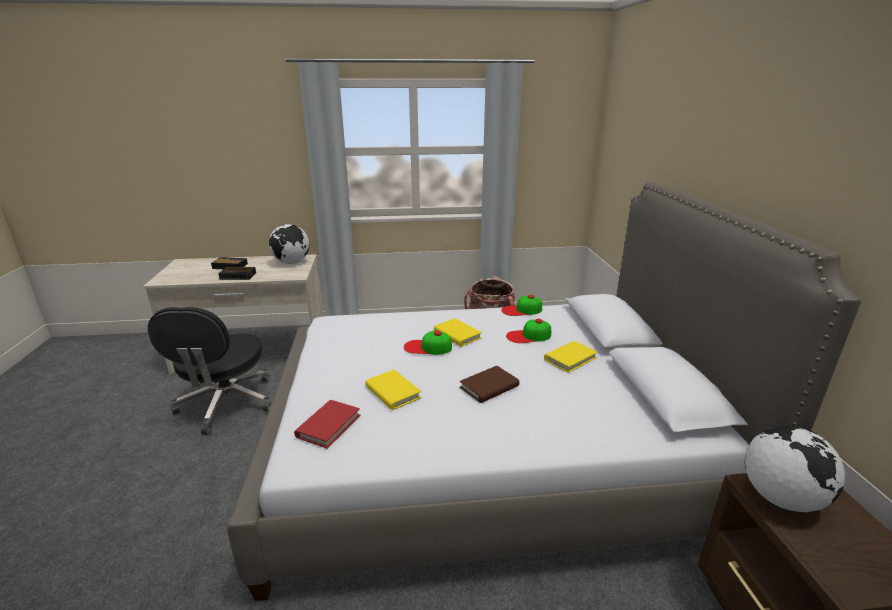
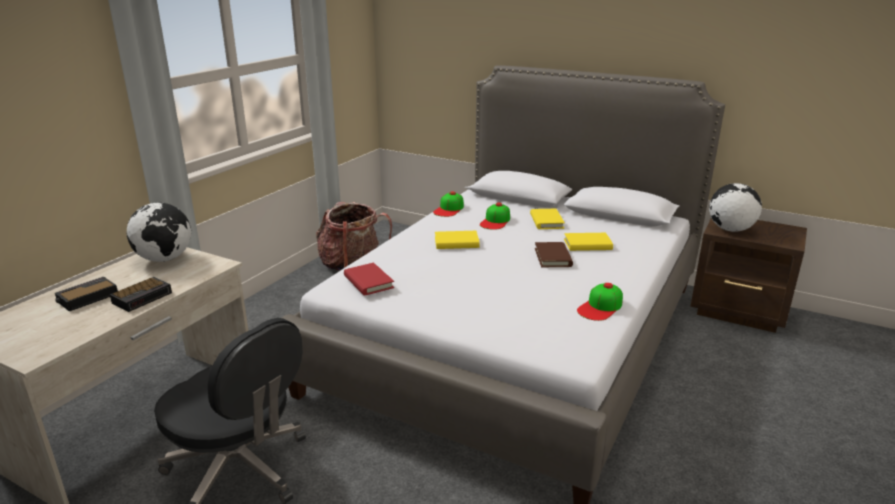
camera: 55 degrees left, 0 degrees up
red book [294,400,360,449] -> red book moved to [344,263,394,296]
yellow book [365,369,421,410] -> yellow book moved to [564,233,613,251]
cap [404,331,452,355] -> cap moved to [577,283,623,321]

